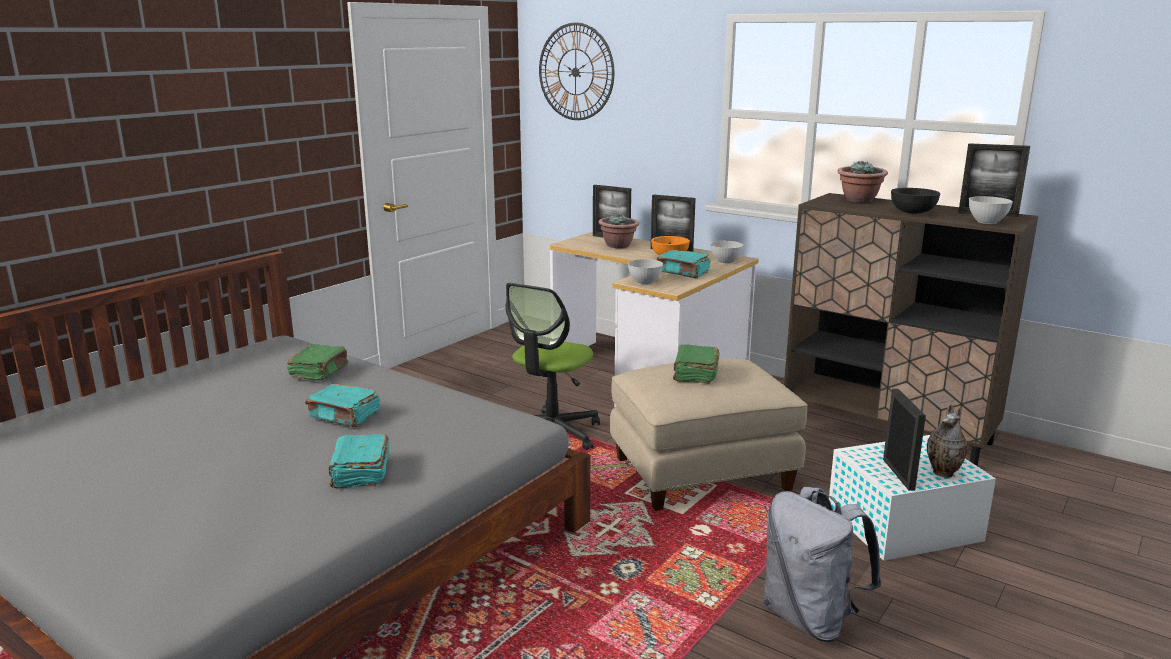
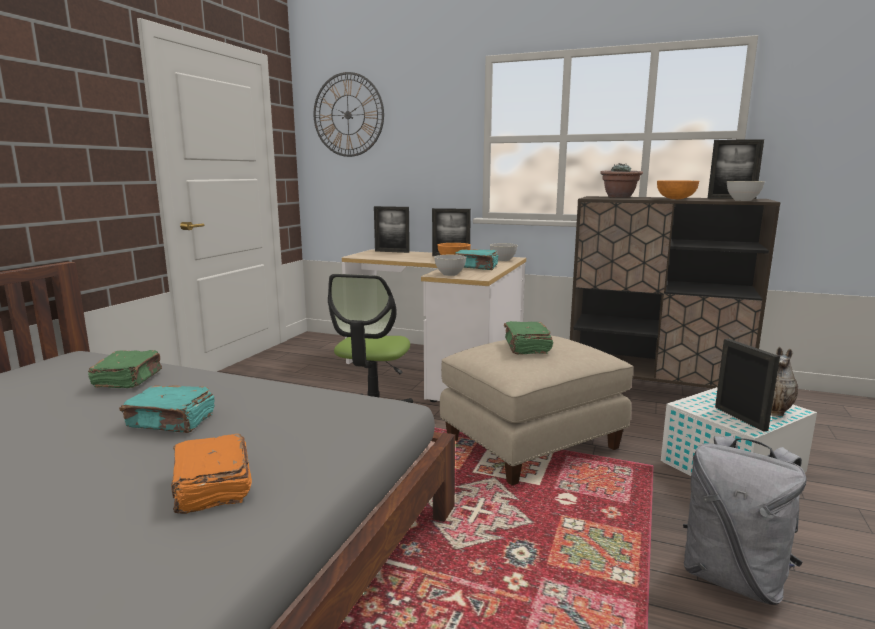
camera: 15 degrees left, 5 degrees down
turquoise book [329,434,389,489] -> orange book [171,434,252,514]
potted plant [599,213,639,248] -> none
black bowl [891,188,940,214] -> orange bowl [657,180,699,199]

